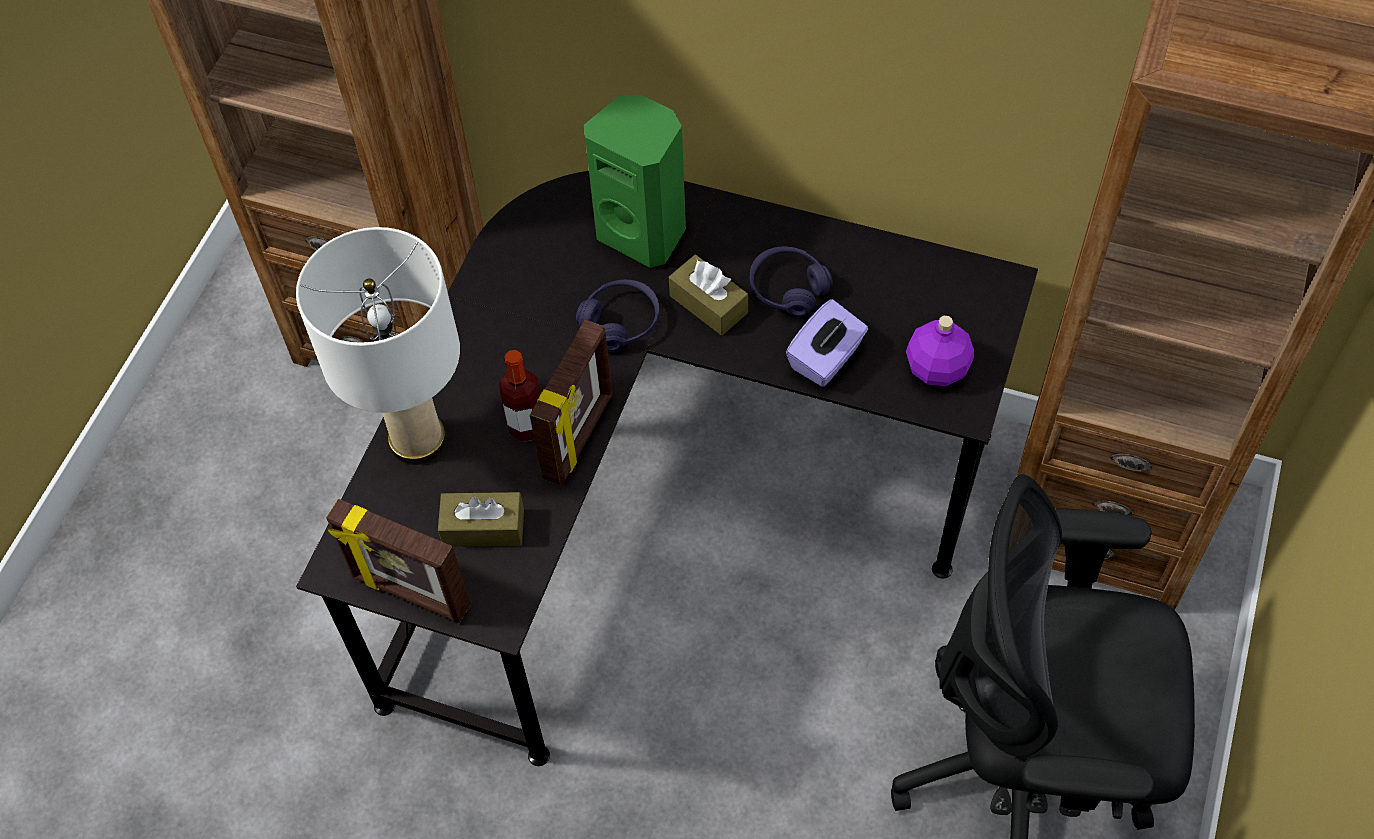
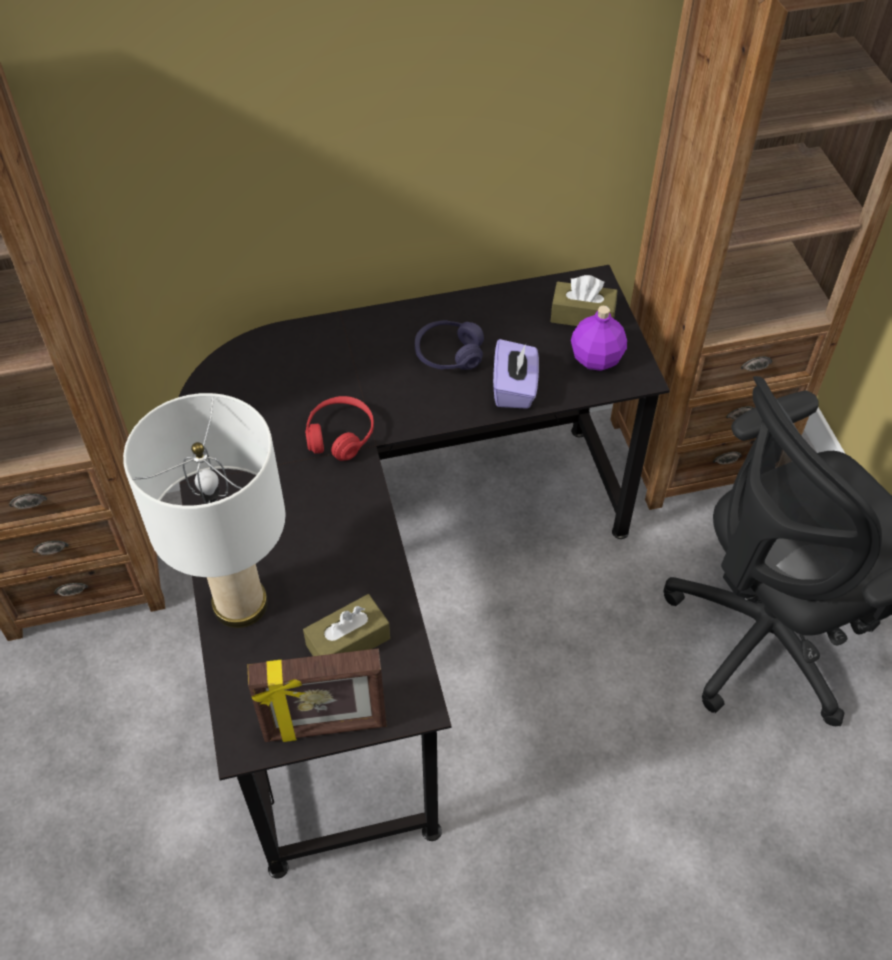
camera: 35 degrees left, 5 degrees down
bottle [499,350,541,442] -> none
picture frame [530,320,613,486] -> none
purple headphones [576,280,660,352] -> red headphones [305,396,374,461]
green speaker [584,95,686,268] -> none
brown tissue box [669,255,748,336] -> brown tissue box moved to [551,275,617,326]

